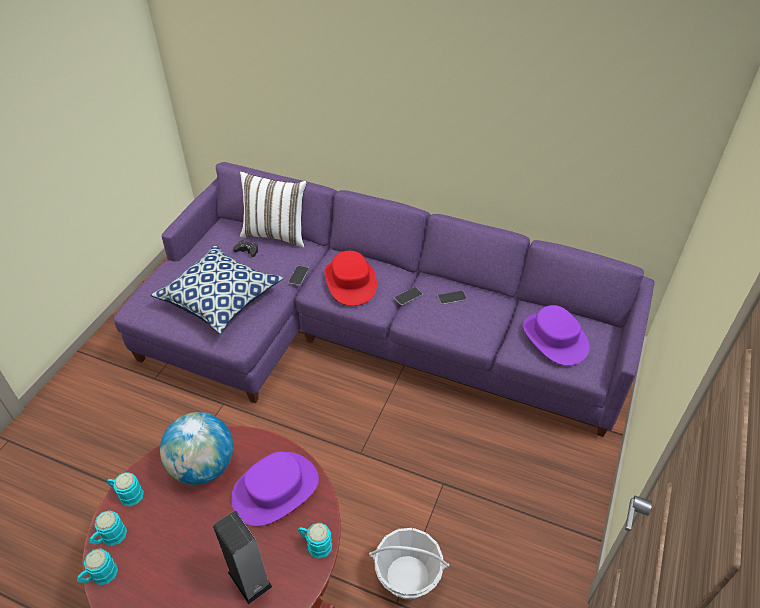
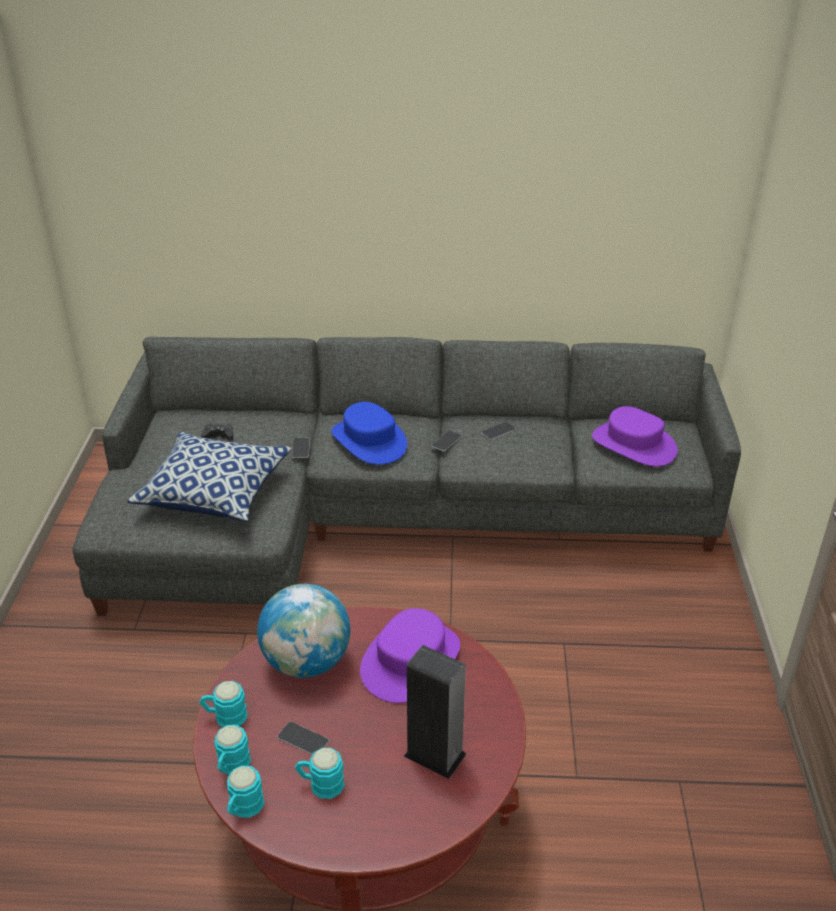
camera: 20 degrees left, 10 degrees down
purple sofa [113,162,655,437] -> grey sofa [72,336,741,616]
white pillow [240,171,307,248] -> none
turquoise mug [298,523,332,559] -> turquoise mug moved to [295,748,345,799]
red hat [324,251,377,306] -> blue hat [331,402,407,465]
basket [369,528,449,599] -> none
none -> phone [277,721,329,755]

